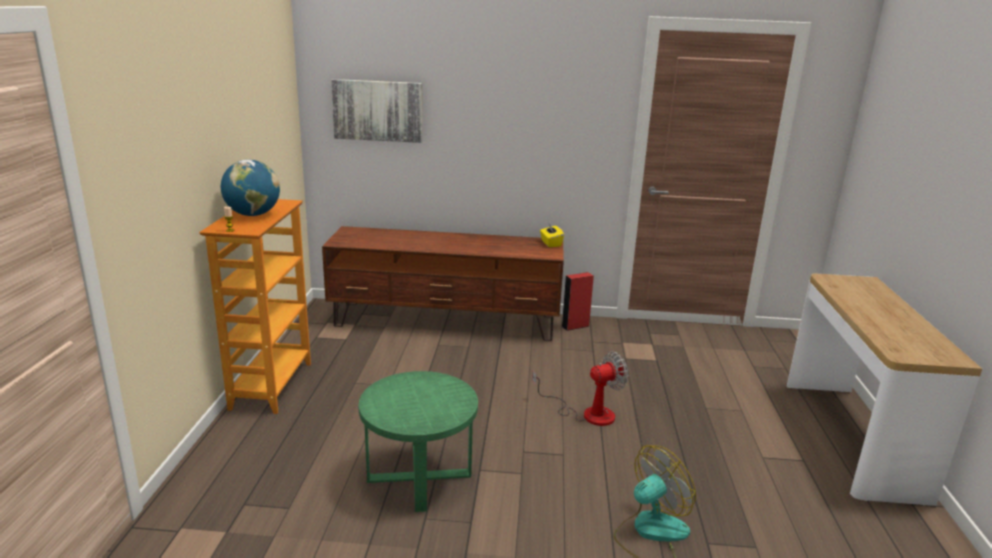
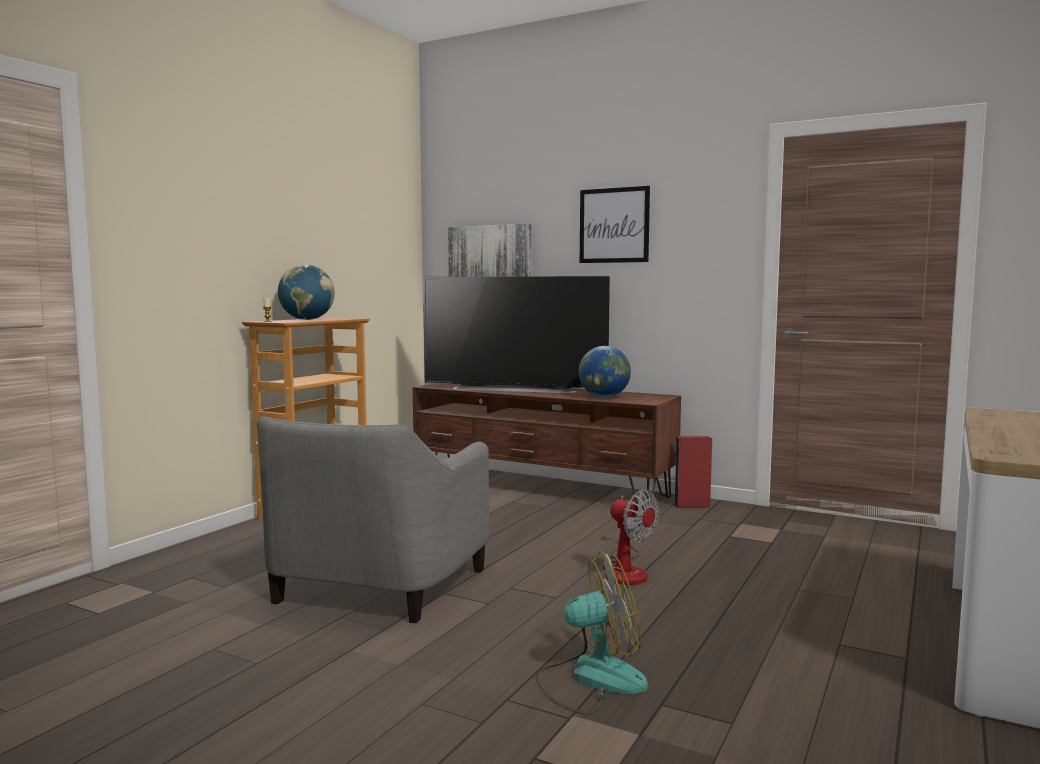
camera: 25 degrees right, 15 degrees down
green side table [358,371,478,512] -> grey armchair [257,416,489,623]
fan [532,351,629,426] -> fan turned 45 degrees clockwise [602,490,660,585]
yellow tissue box [540,222,564,247] -> none
none -> television [423,276,610,393]
none -> globe [579,346,631,398]
none -> picture [580,186,650,263]

